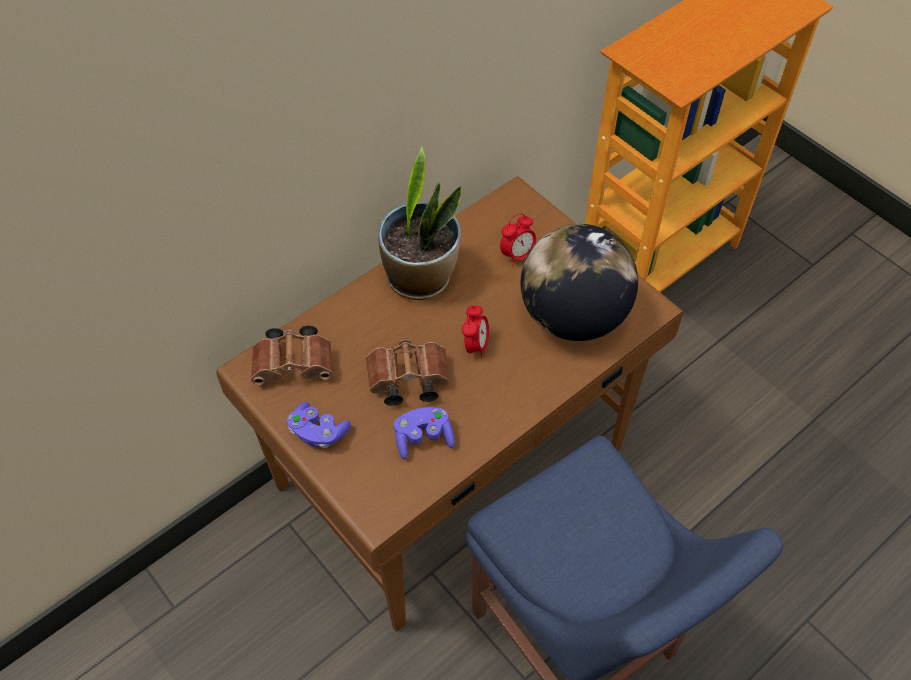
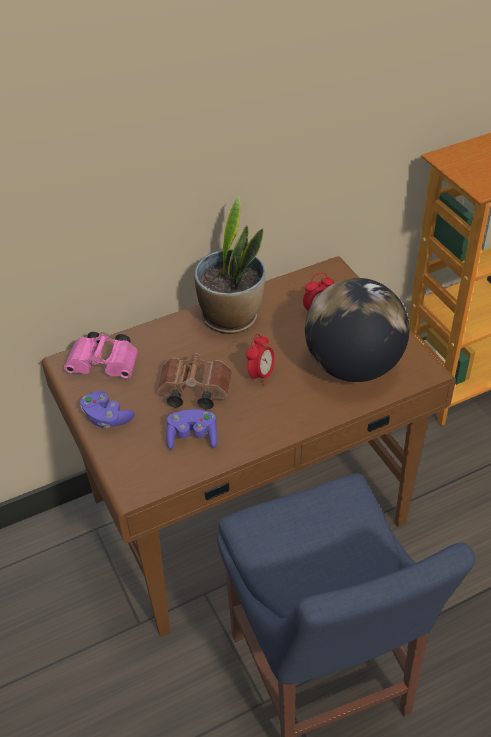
camera: 15 degrees right, 10 degrees down
brown binoculars [251,326,333,385] -> pink binoculars [64,332,138,378]

